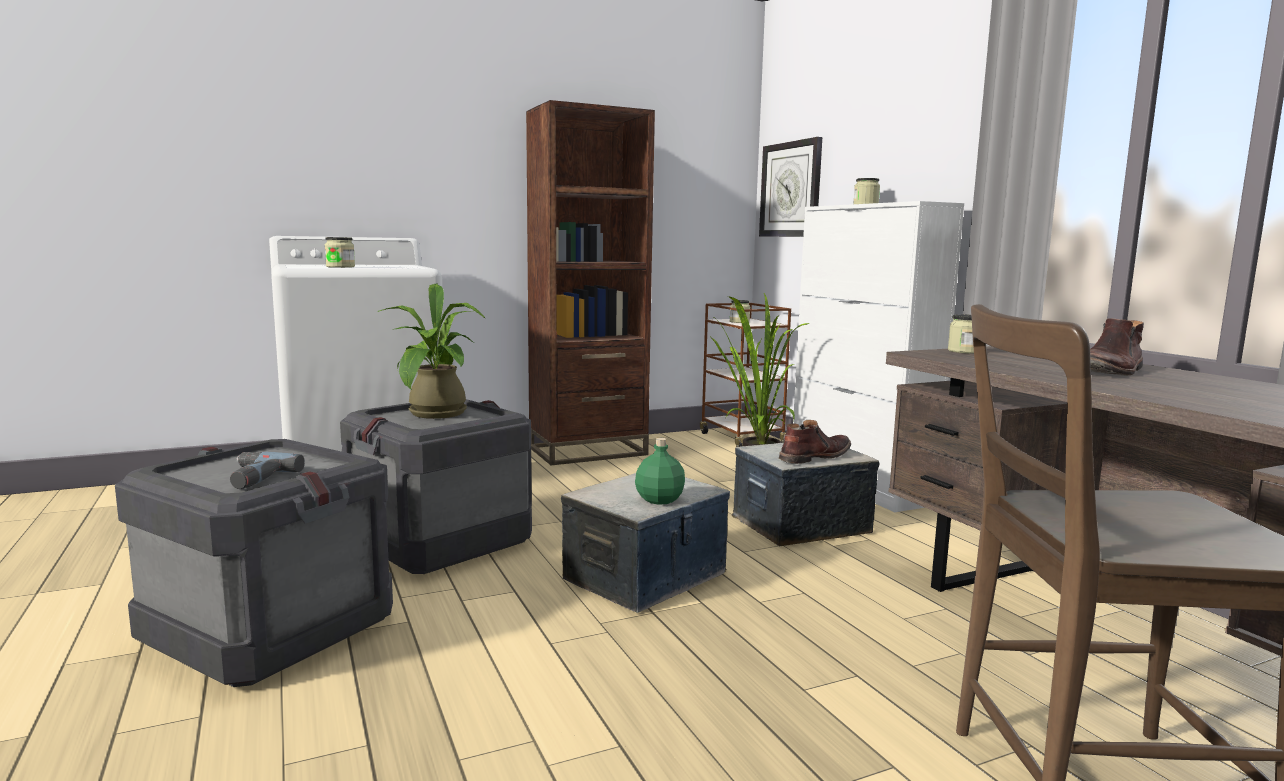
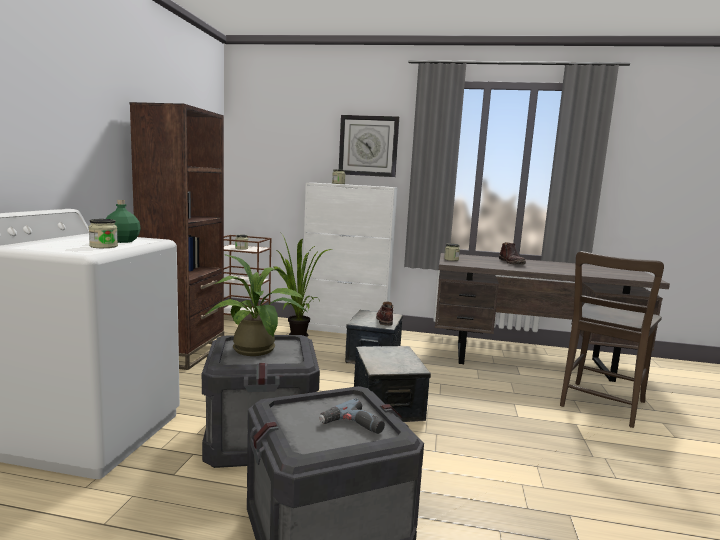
camera: 55 degrees left, 0 degrees up
green bottle [635,438,685,505] -> green bottle moved to [106,200,141,243]
wall clock [759,137,822,237] -> wall clock moved to [339,115,399,177]

